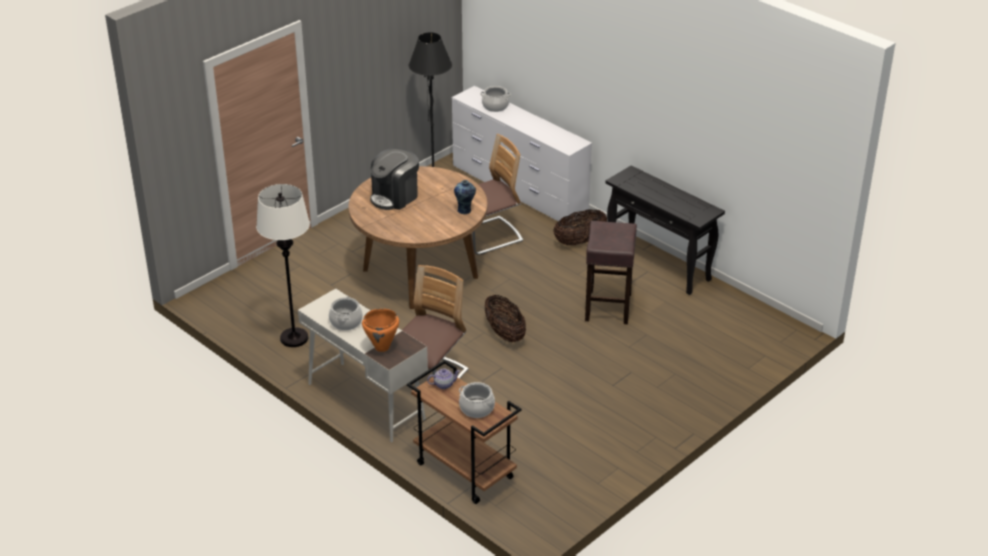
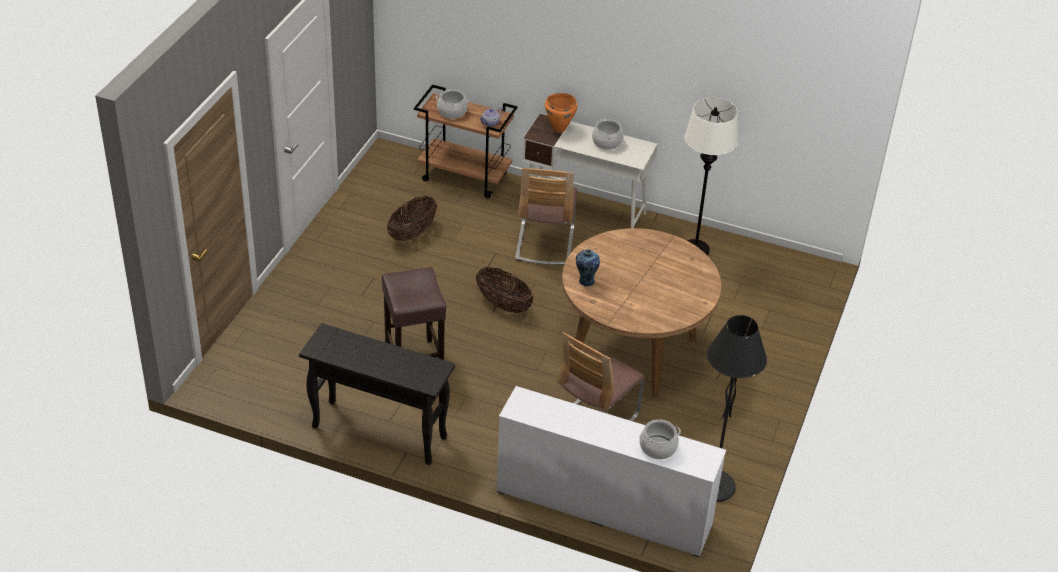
camera: 155 degrees right, 5 degrees up
coffee machine [370,148,419,210] -> none
basket [554,209,607,245] -> basket moved to [387,196,437,241]

